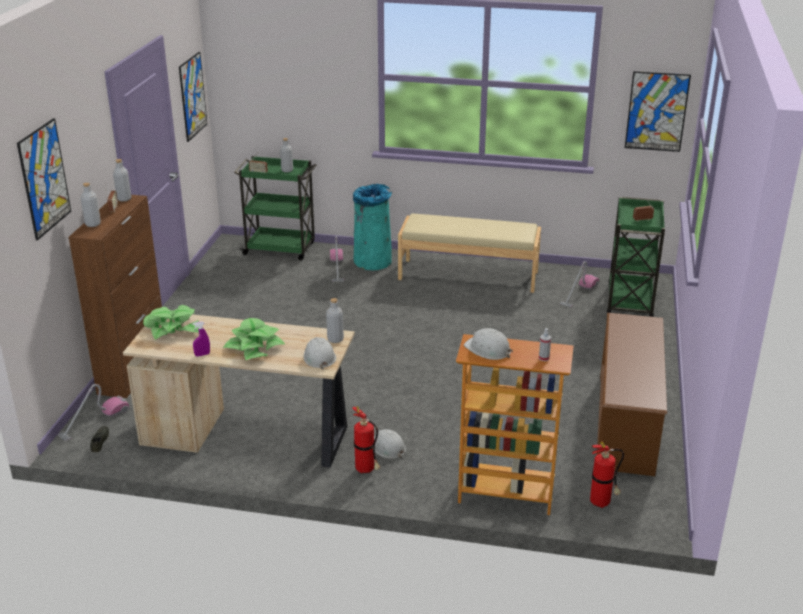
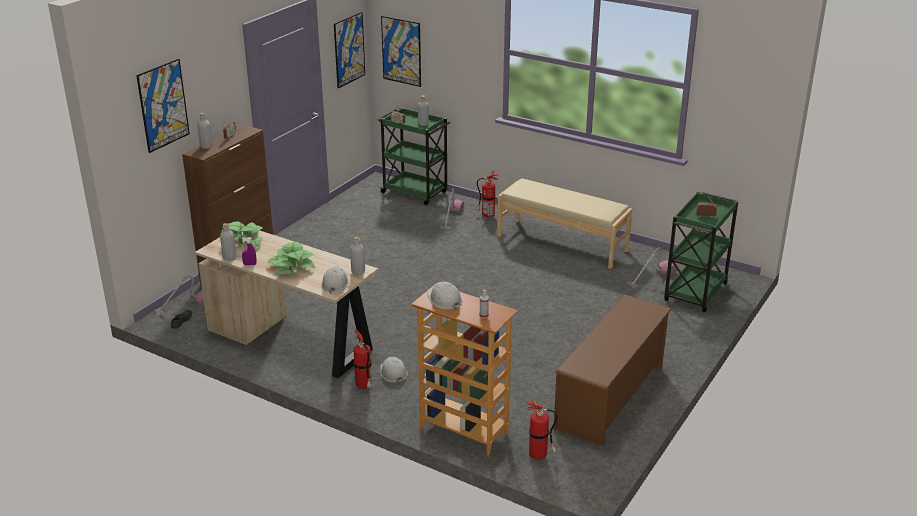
camera: 20 degrees right, 0 degrees up
grey bottle [113,159,131,202] -> grey bottle moved to [220,223,237,261]
turquoise trash can [353,184,392,270] -> fire extinguisher [476,171,499,218]
picture [625,71,691,152] -> picture moved to [381,16,421,87]

